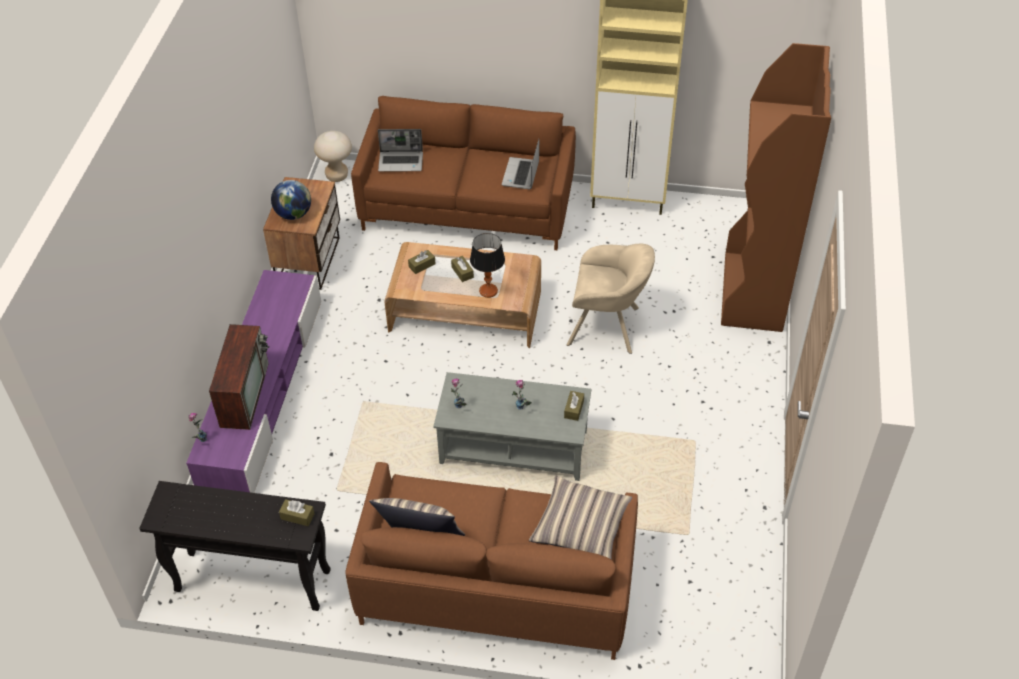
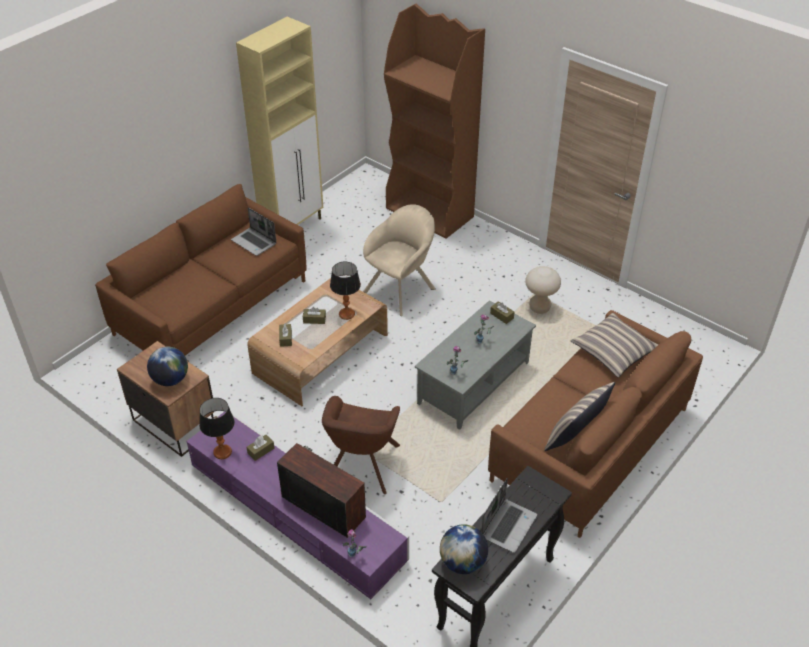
camera: 60 degrees left, 5 degrees down
brown tissue box [279,499,315,526] -> brown tissue box moved to [246,435,274,461]
beige stool [314,131,352,182] -> beige stool moved to [525,266,561,314]
laptop [378,129,423,172] -> laptop moved to [481,478,537,553]
none -> table lamp [199,398,235,459]
none -> brown armchair [322,396,400,494]
none -> globe [440,524,488,574]

